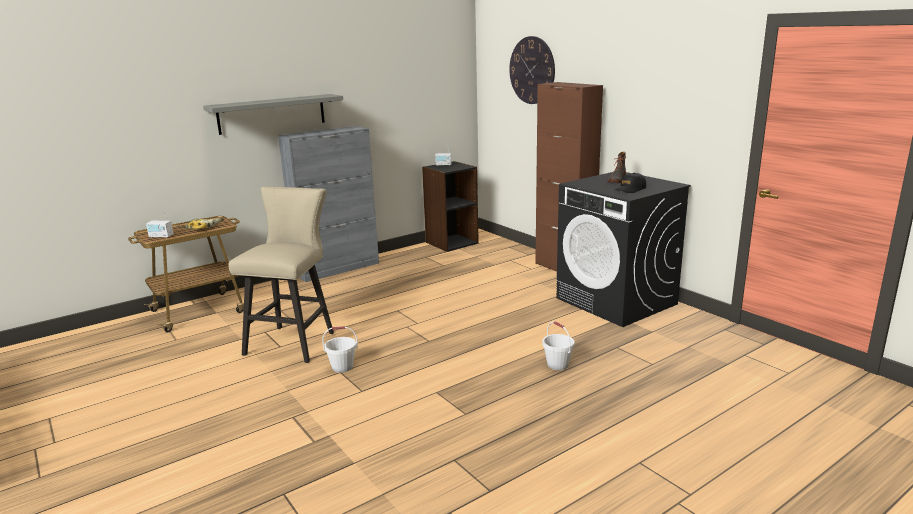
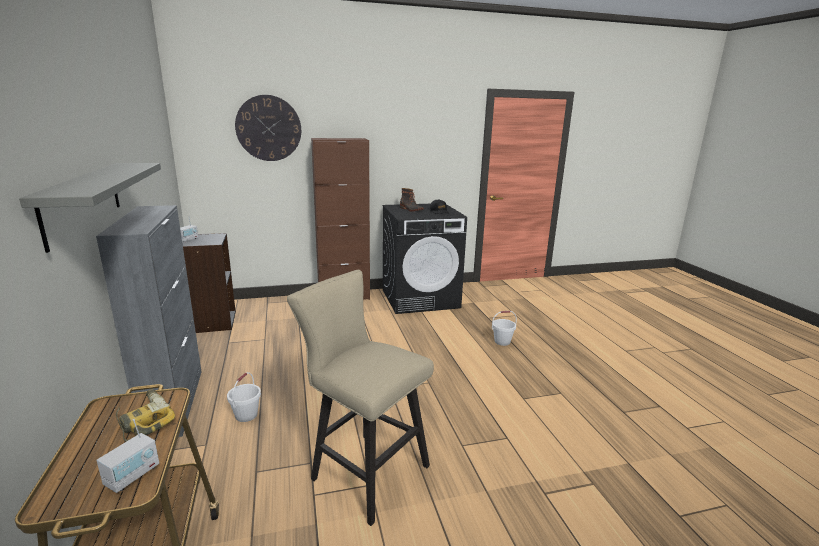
camera: 70 degrees left, 0 degrees up
white bucket [322,326,358,373] -> white bucket moved to [227,372,261,422]

